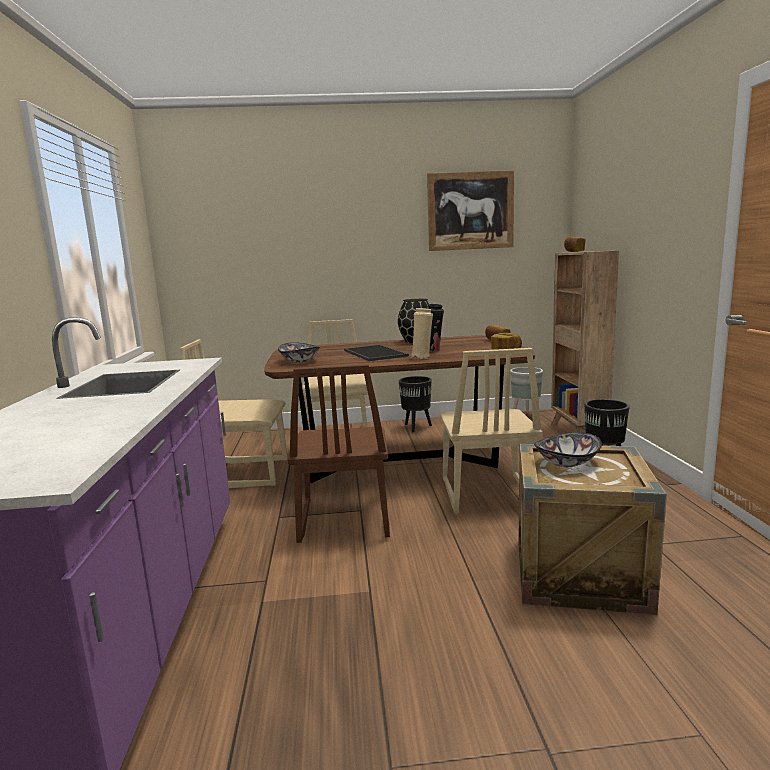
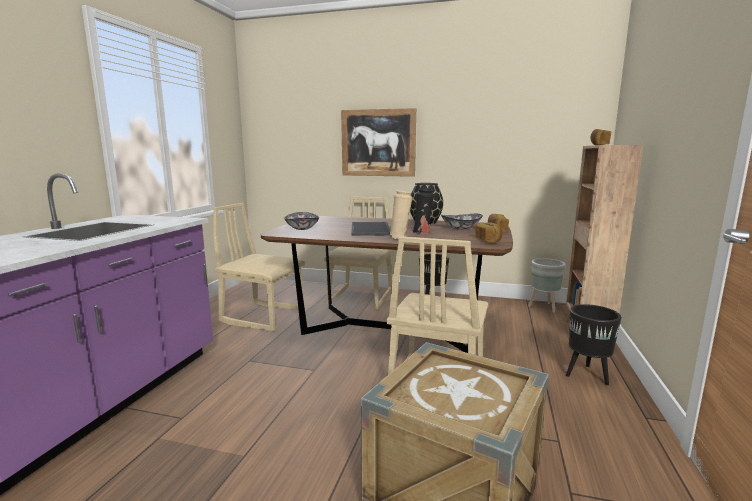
camera: 20 degrees right, 0 degrees up
brown chair [288,364,390,543] -> none
picture [427,170,514,251] -> picture moved to [341,108,416,177]
bowl [534,432,602,467] -> bowl moved to [441,214,483,230]

